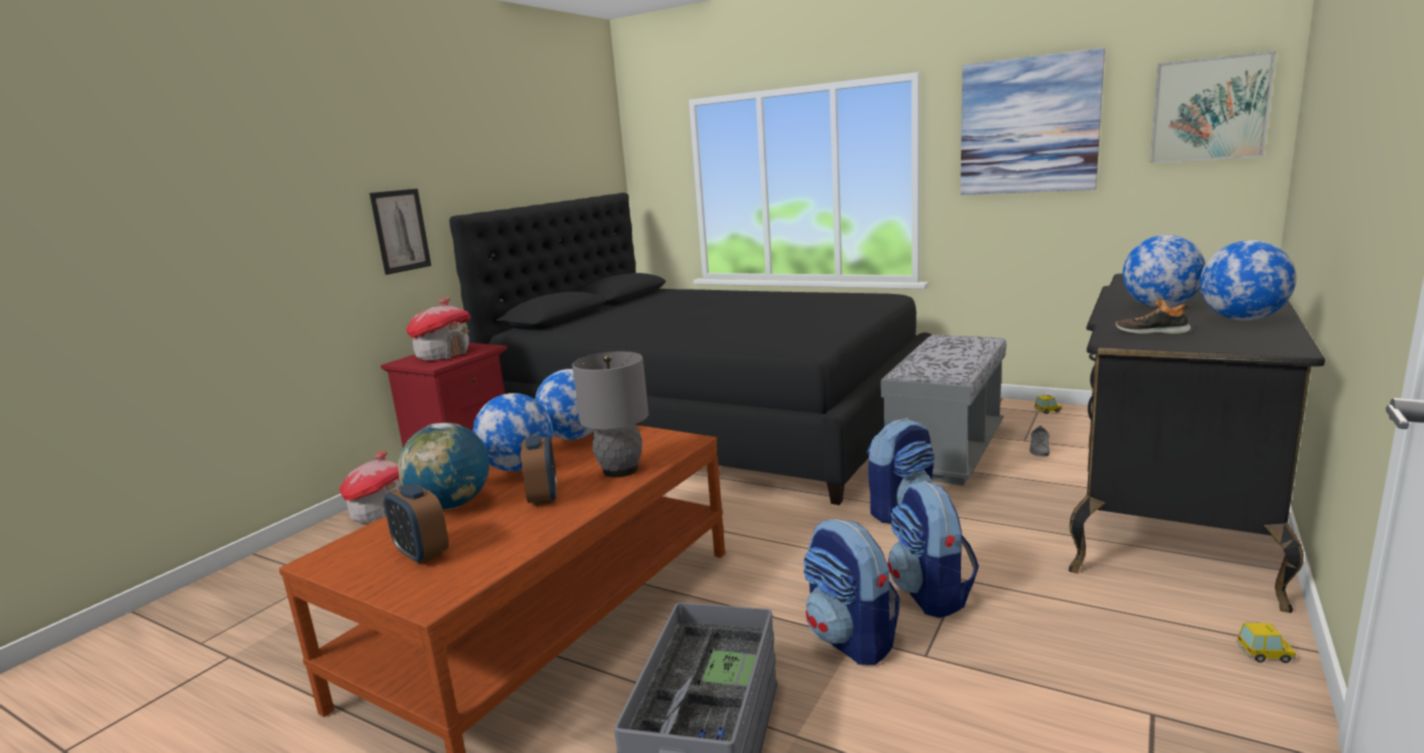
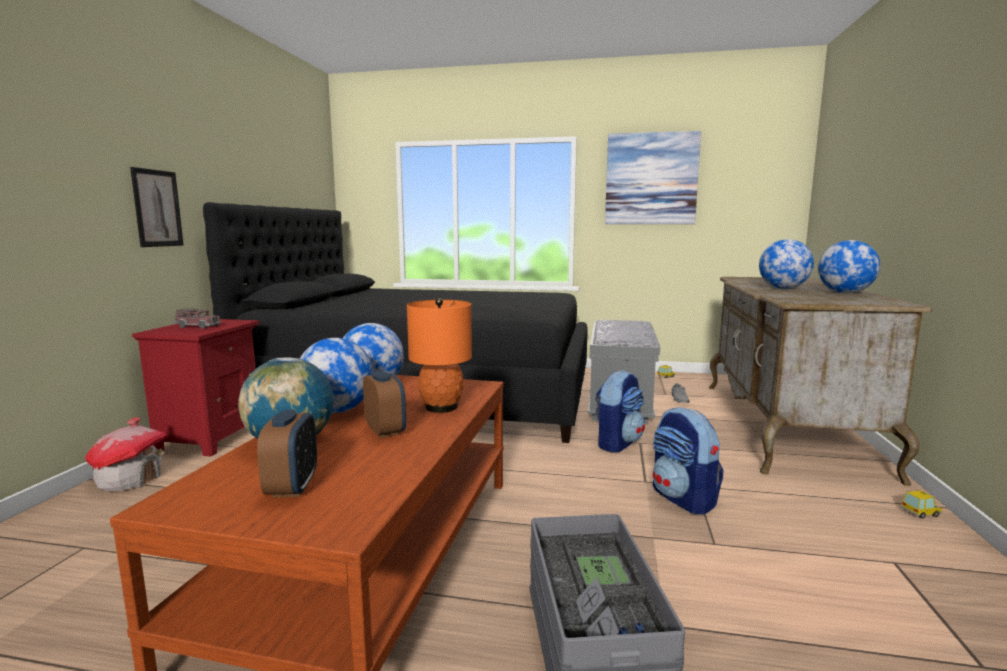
camera: 20 degrees left, 5 degrees down
alarm clock [384,484,449,565] -> alarm clock turned 120 degrees counterclockwise [257,410,317,498]
toy house [406,298,471,360] -> toy truck [173,308,221,329]
grey table lamp [572,351,649,477] -> orange table lamp [407,298,472,413]
backpack [803,519,900,665] -> none
black dresser [1069,274,1325,613] -> beige dresser [709,277,932,486]
shoe [1115,297,1191,334] -> none
picture [1150,51,1276,163] -> none

